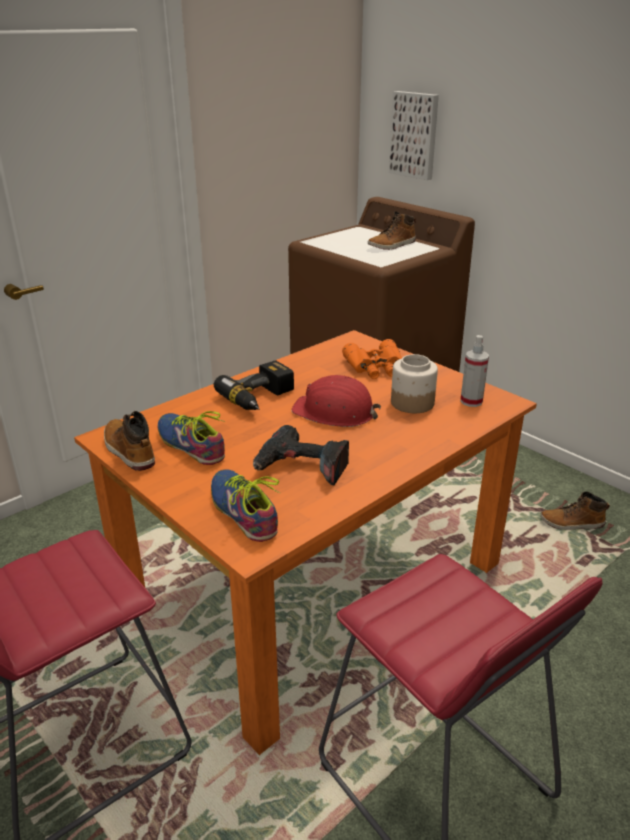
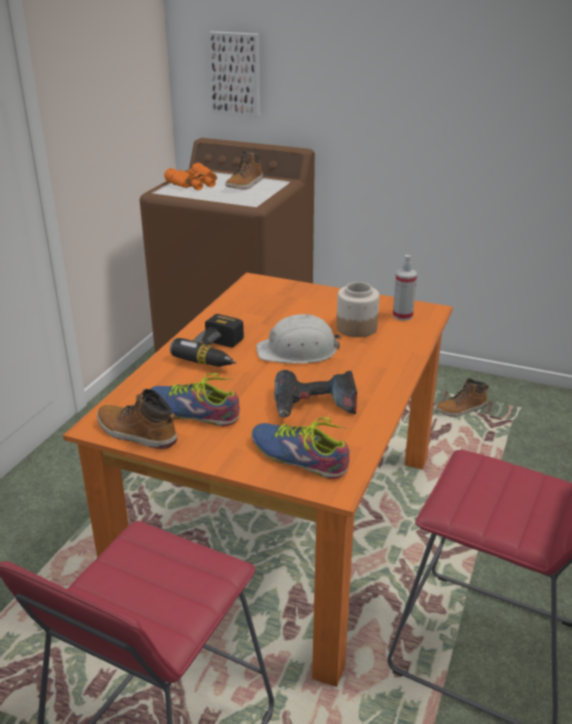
camera: 25 degrees left, 0 degrees up
red hard hat [291,375,381,427] -> white hard hat [256,314,341,364]
orange binoculars [342,339,402,379] -> orange binoculars moved to [164,163,217,190]

